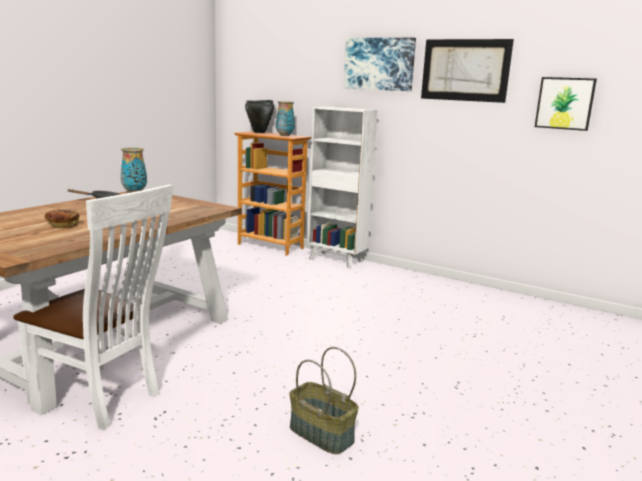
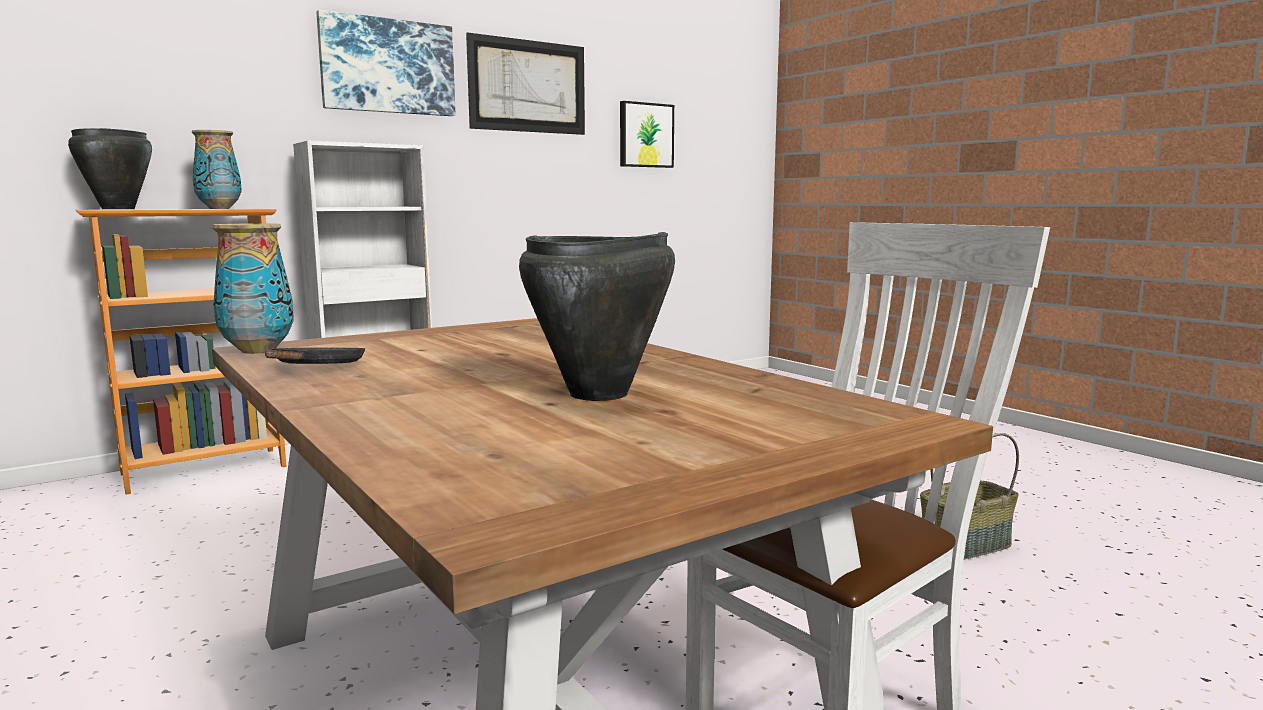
camera: 65 degrees left, 5 degrees down
bread [44,210,80,229] -> black cooking pot [519,232,675,401]

